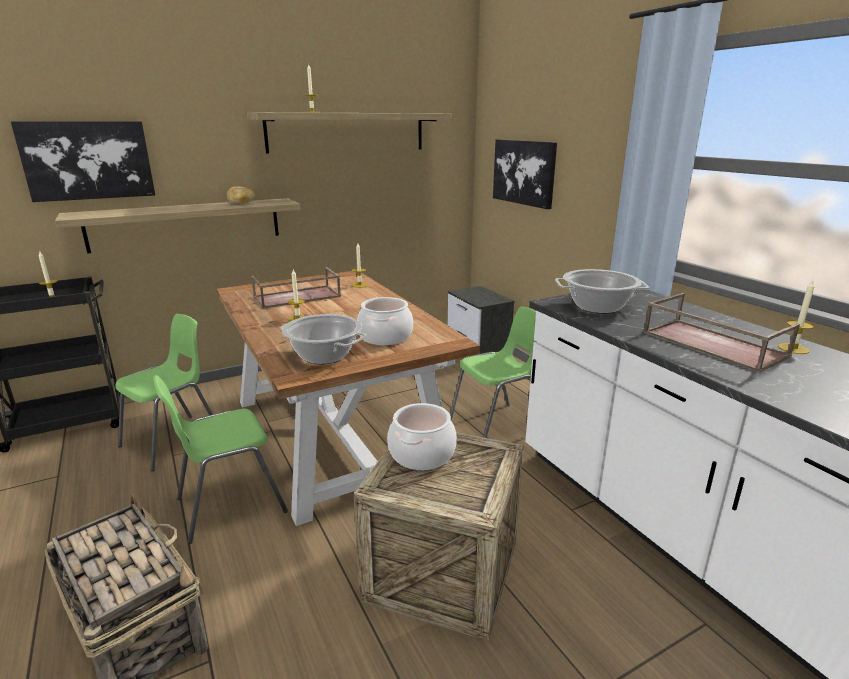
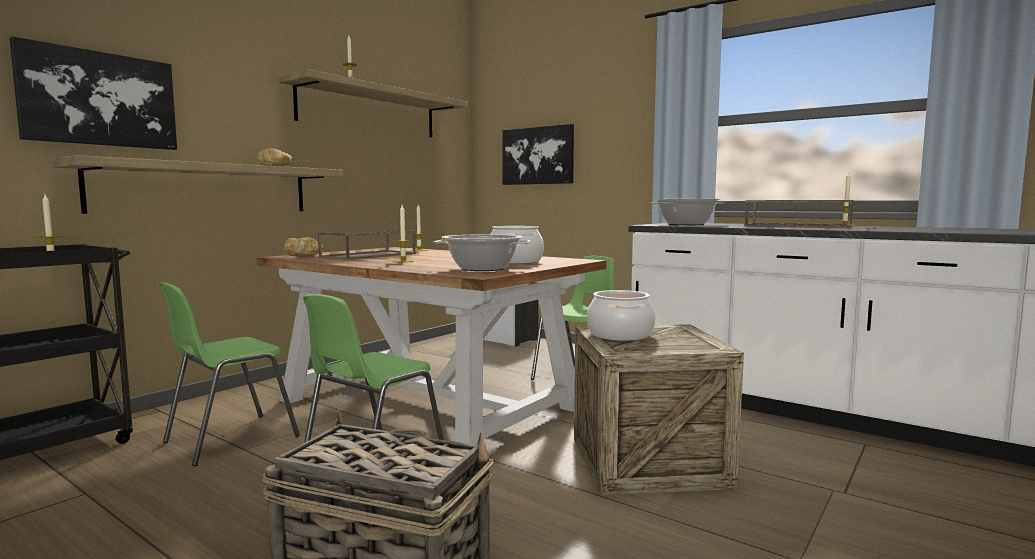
camera: 25 degrees left, 15 degrees down
green chair [115,314,213,471] -> green chair turned 150 degrees counterclockwise [158,283,300,466]
none -> bread [284,237,323,257]

